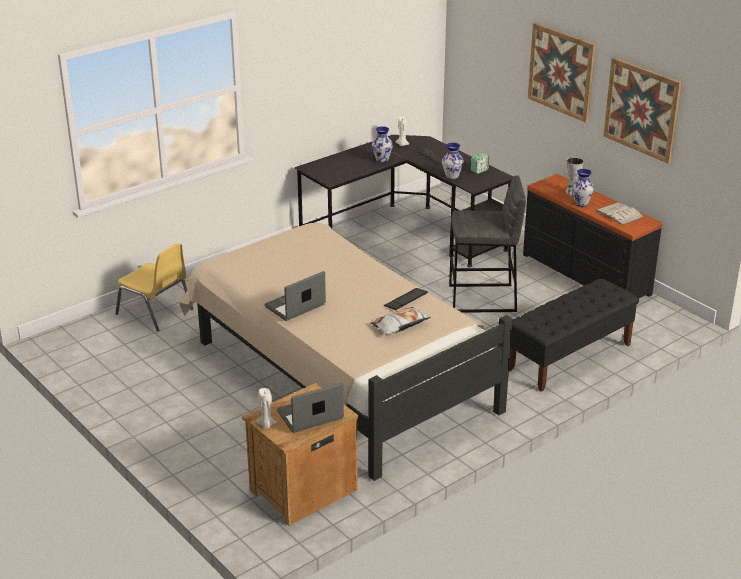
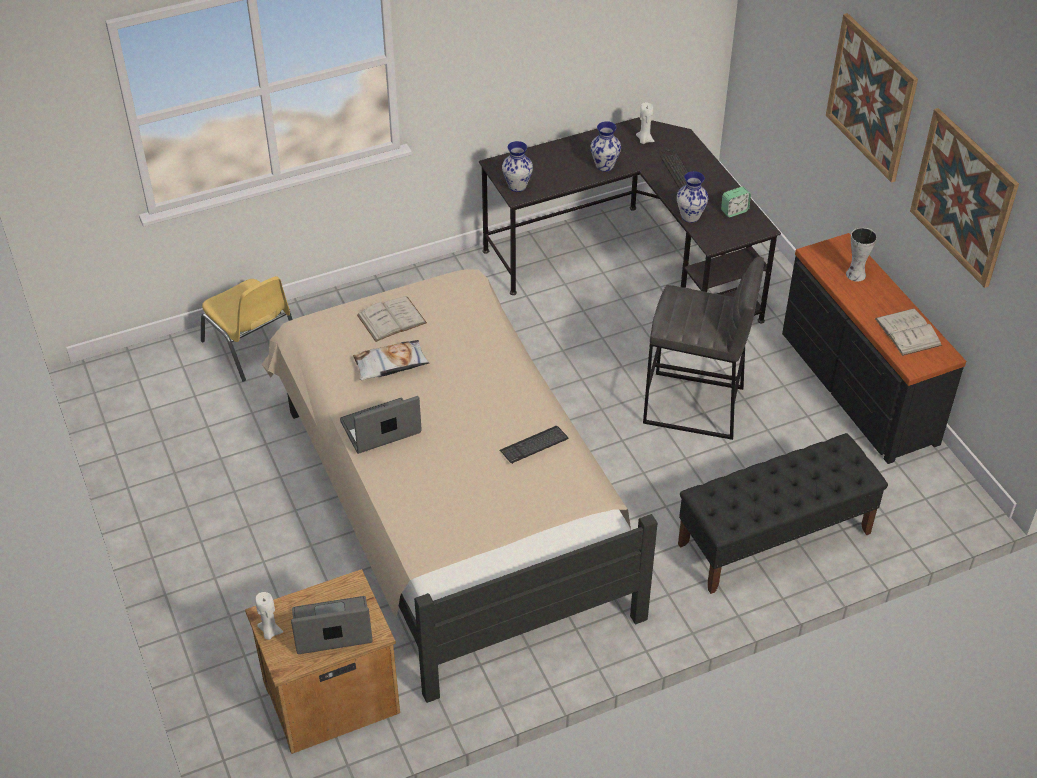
camera: 15 degrees right, 15 degrees up
pillow [370,307,431,335] -> pillow moved to [353,340,430,380]
vase [571,169,594,207] -> vase moved to [502,141,533,192]
none -> white book [357,296,427,342]

